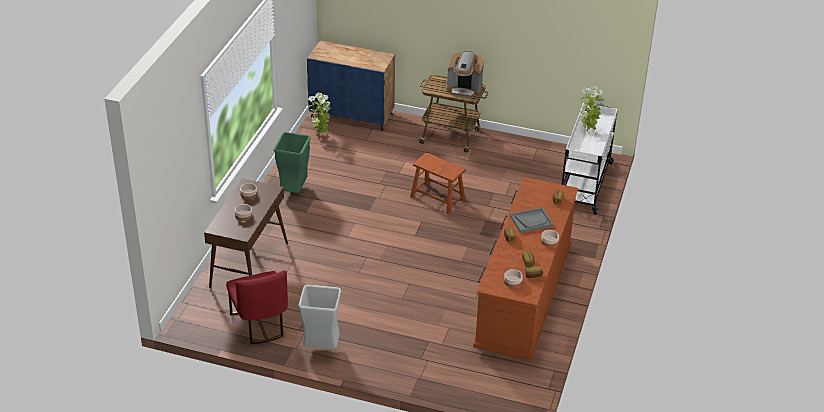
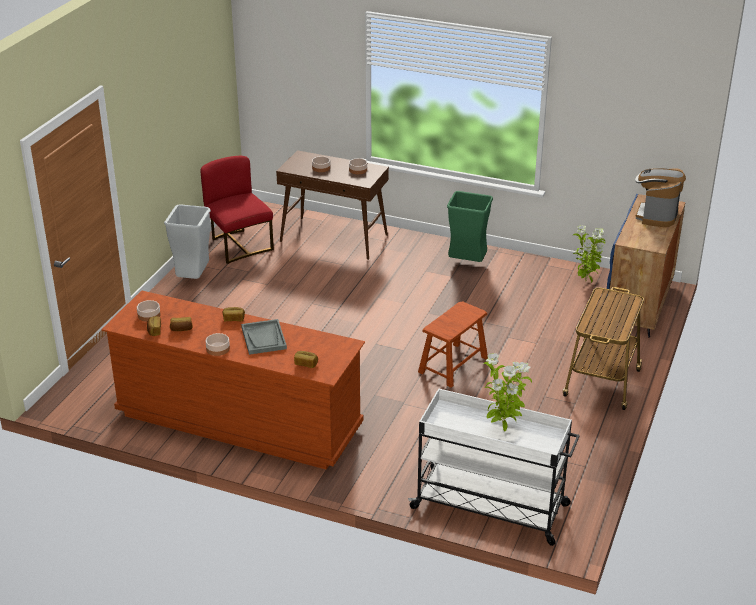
camera: 95 degrees right, 5 degrees down
red chair [226,270,288,344] -> red chair turned 75 degrees clockwise [200,156,274,264]
coffee machine [447,51,484,99] -> coffee machine moved to [635,168,686,227]

